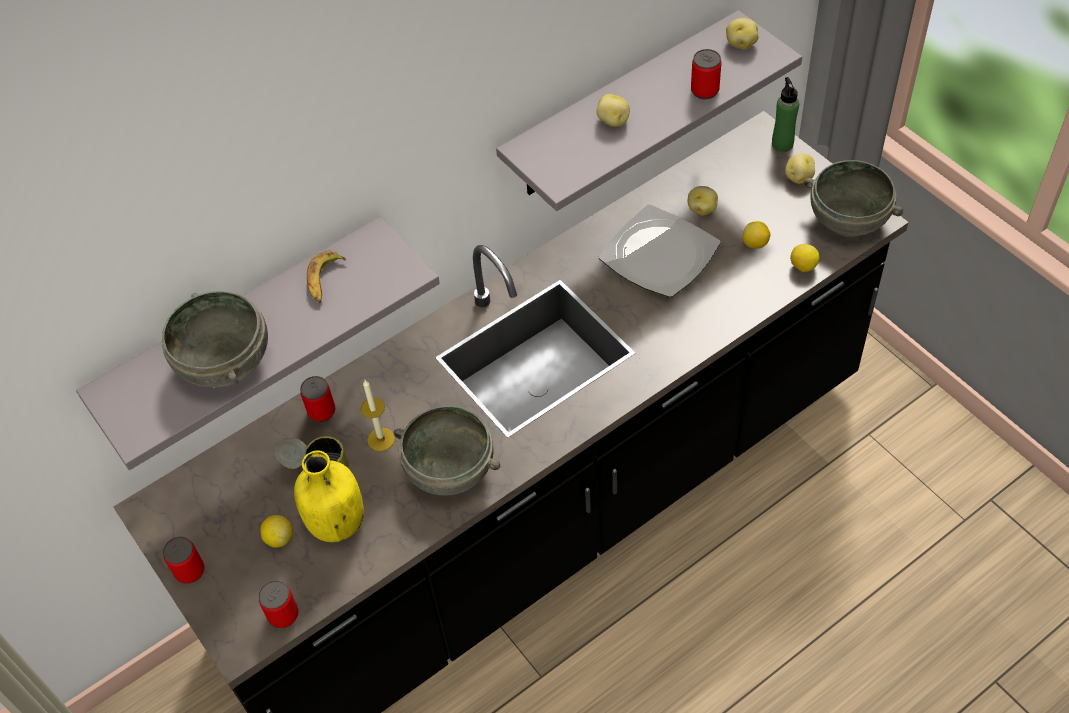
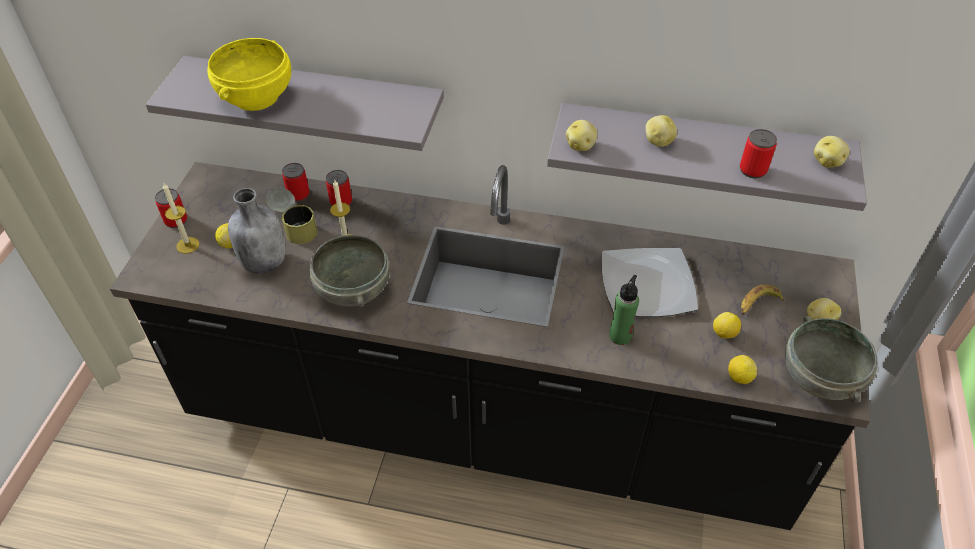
camera: 45 degrees right, 5 degrees down
grey bowl [162,291,268,388] -> yellow bowl [207,38,291,111]
can [258,580,299,628] -> can moved to [282,163,309,202]
yellow bottle [294,451,364,542] -> grey bottle [228,188,286,274]
banana [307,251,346,303] -> banana moved to [741,284,784,315]
potato [688,186,718,215] -> potato moved to [566,120,597,151]
green bottle [772,77,799,152] -> green bottle moved to [609,275,639,345]
none -> candle [163,183,200,254]

